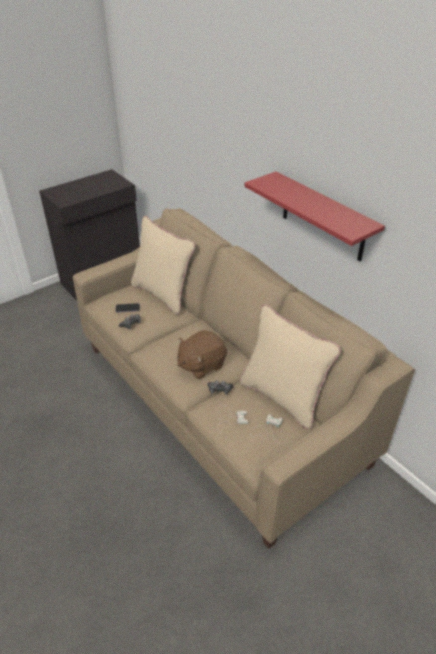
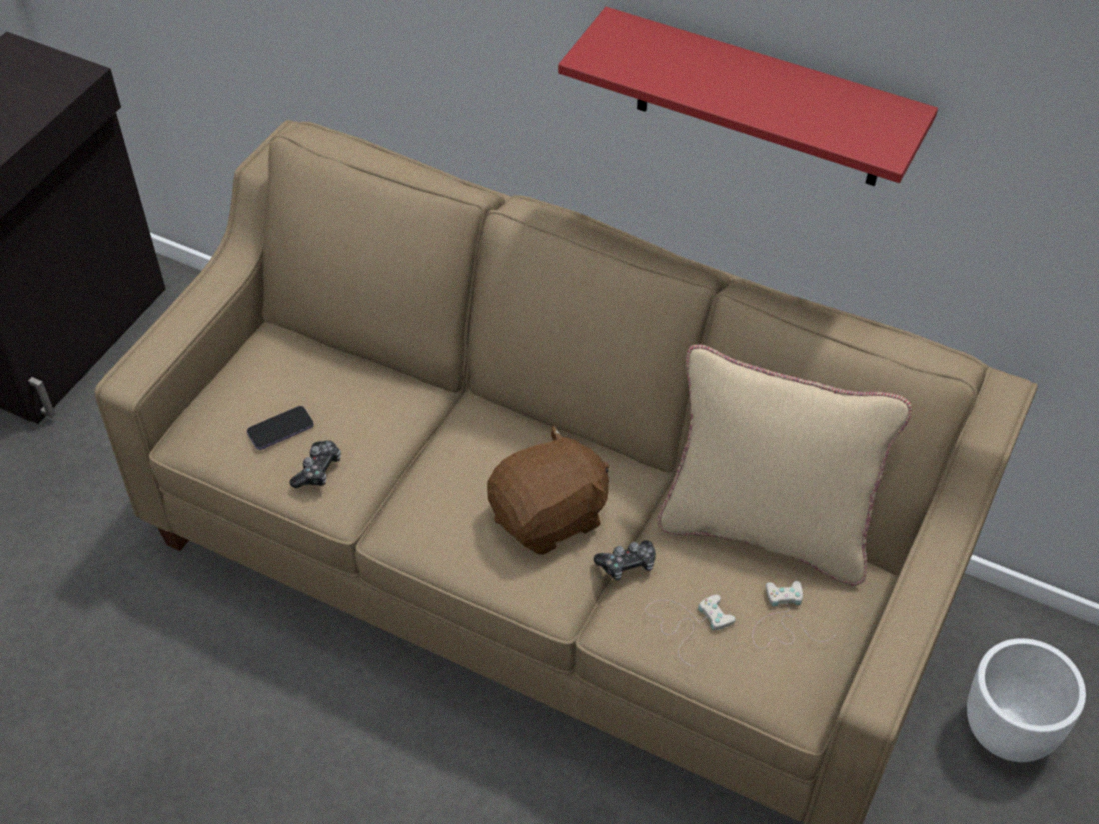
camera: 25 degrees left, 10 degrees up
beige pillow [131,216,195,315] -> none
brown plush toy [177,330,227,379] -> brown plush toy turned 150 degrees counterclockwise [487,425,609,554]
none -> white planter [967,638,1086,762]

